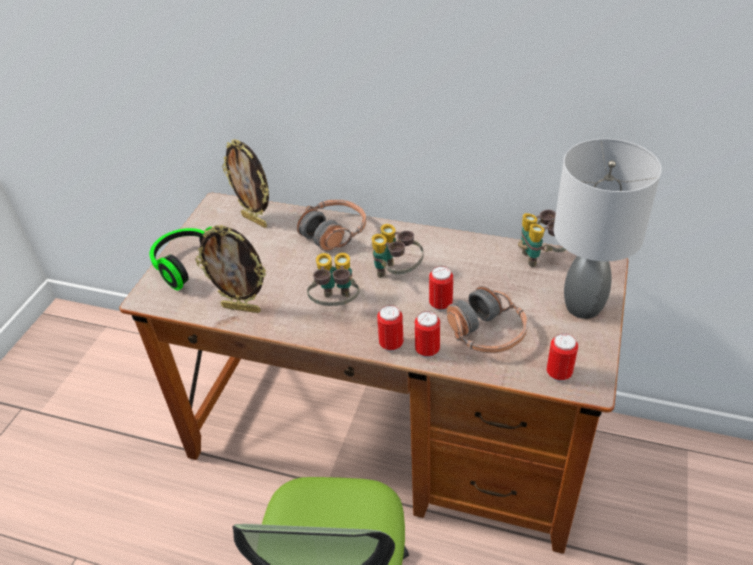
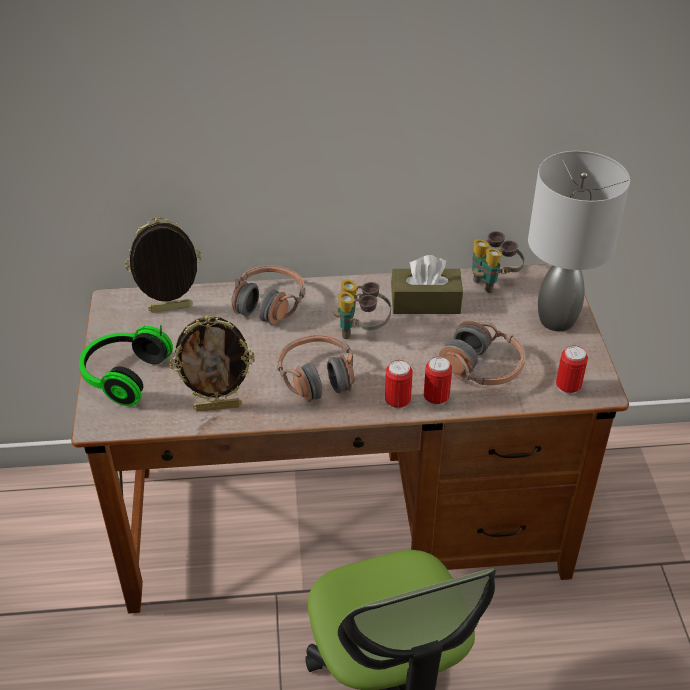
camera: 25 degrees left, 0 degrees up
picture frame [222,139,269,228] -> picture frame turned 150 degrees clockwise [125,217,201,313]
binoculars [307,253,359,306] -> headphones [277,335,354,402]
can [429,266,453,311] -> none
none -> brown tissue box [391,255,463,314]

